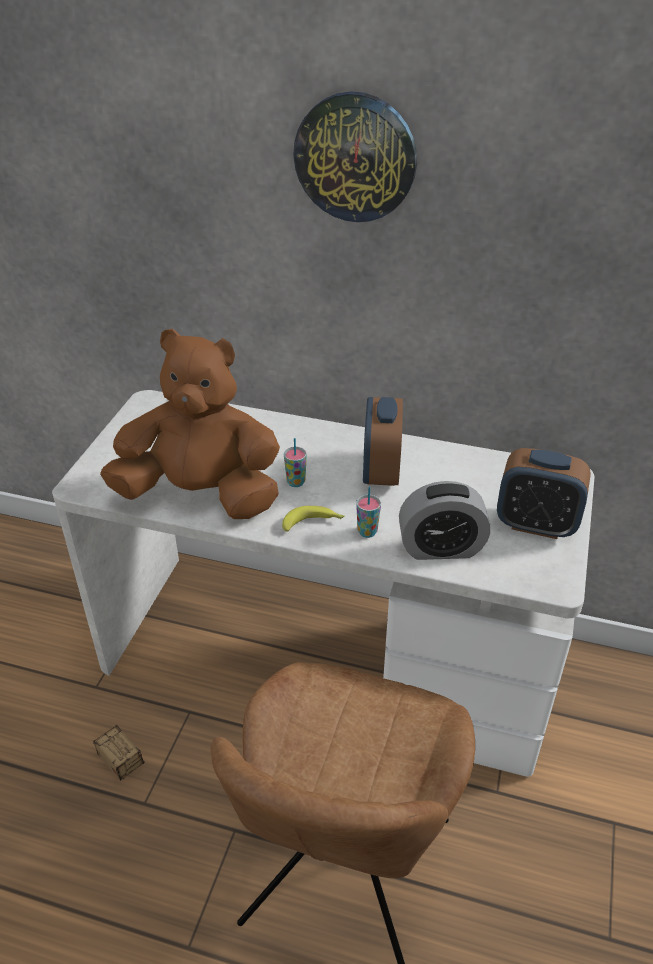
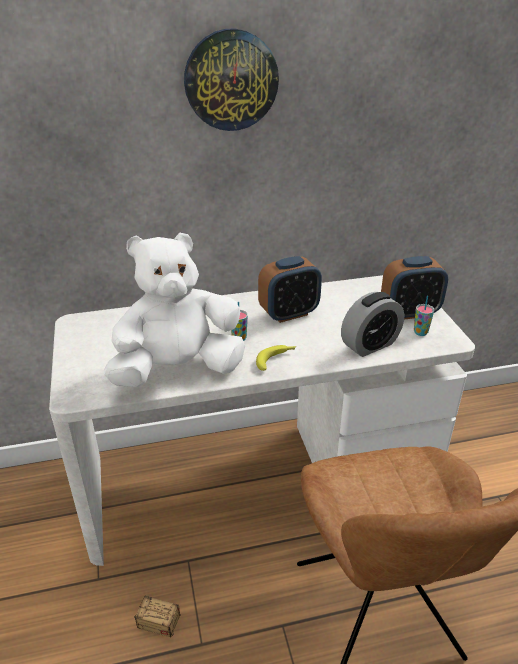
camera: 30 degrees left, 5 degrees down
brown plush toy [100,329,280,519] -> white plush toy [103,233,245,387]
cup [356,487,381,538] -> cup moved to [414,296,434,336]
alarm clock [363,397,403,486] -> alarm clock turned 90 degrees counterclockwise [258,256,322,323]

